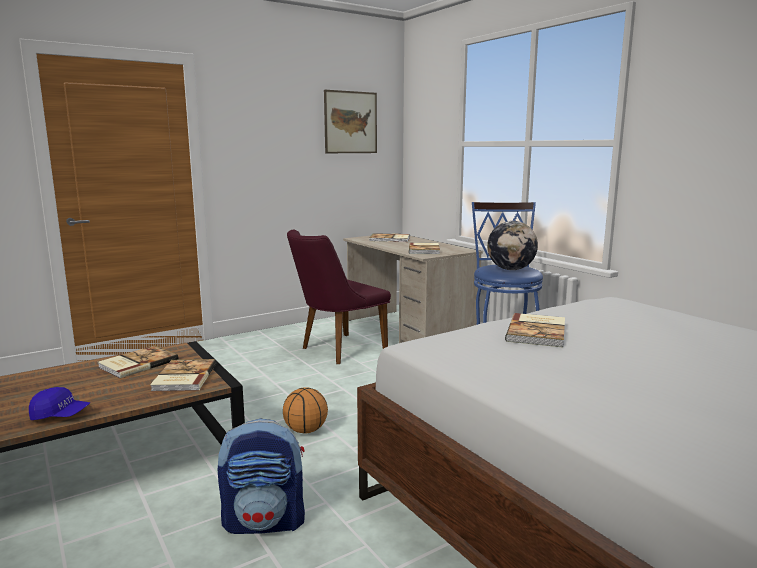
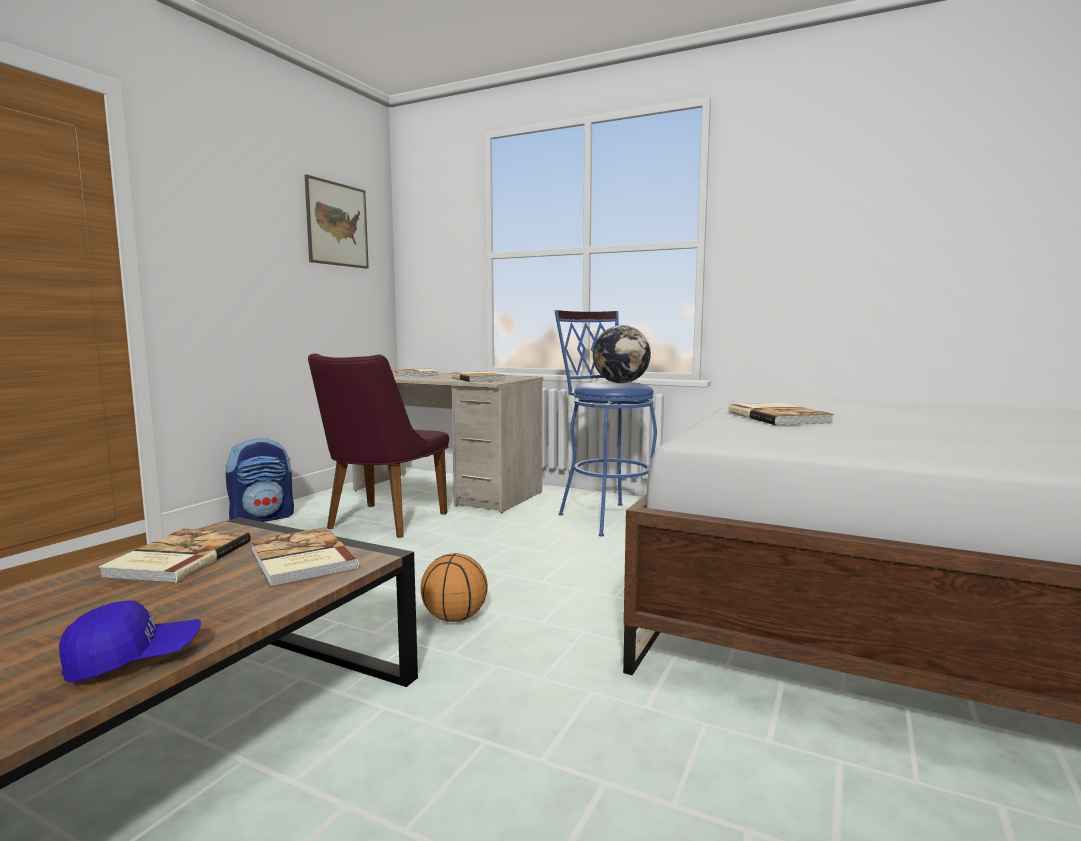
camera: 30 degrees left, 5 degrees down
backpack [218,419,305,534] -> backpack moved to [225,438,294,522]

